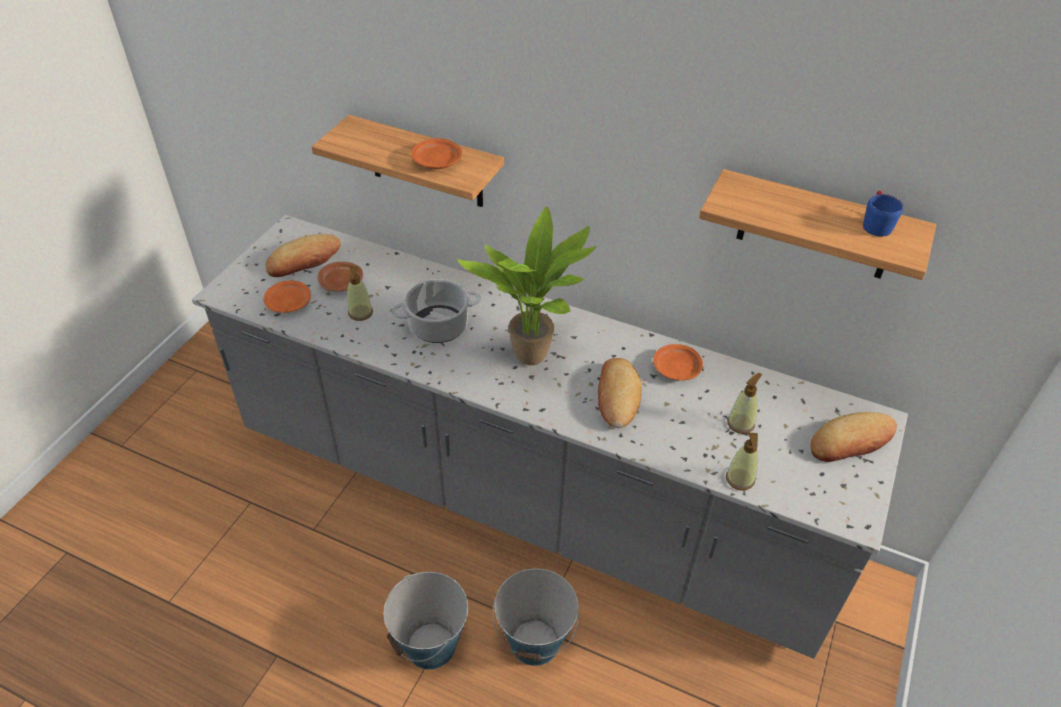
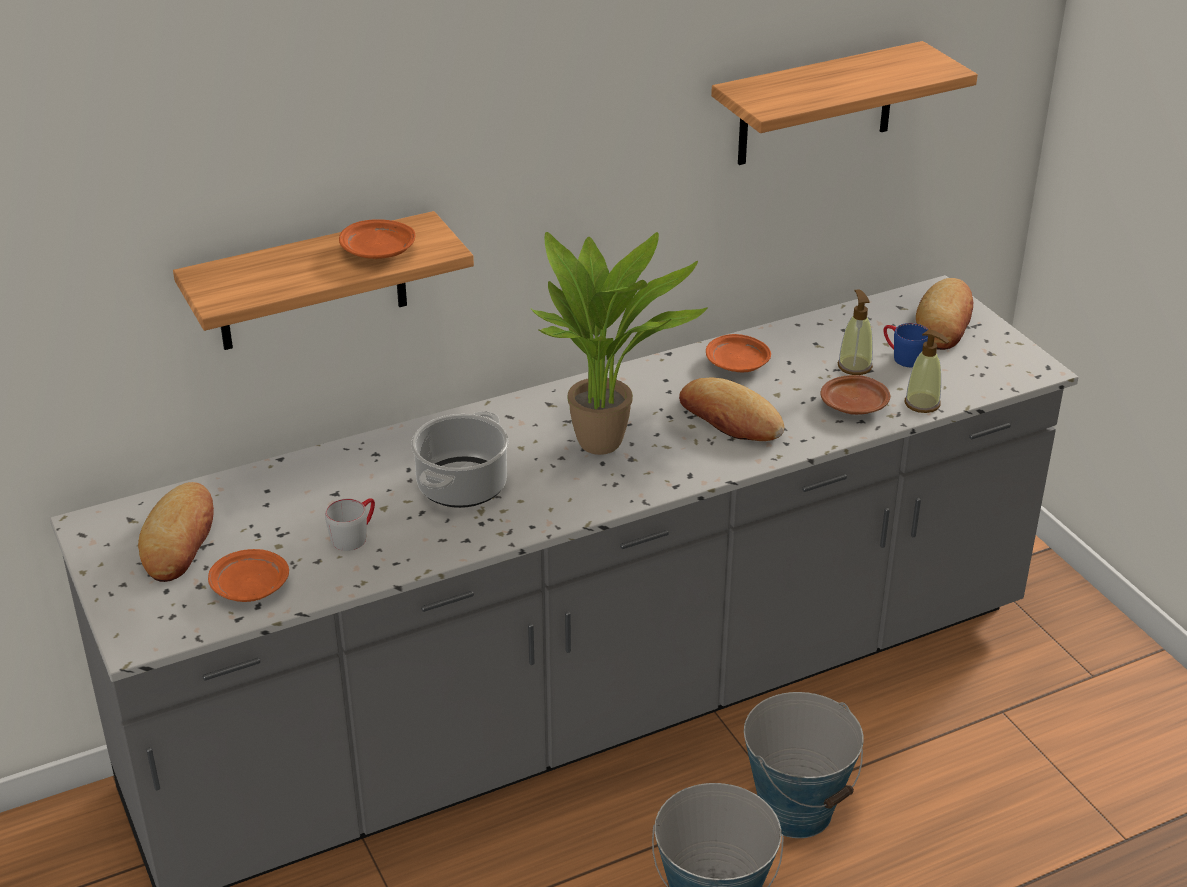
camera: 50 degrees left, 10 degrees down
brown plate [317,262,363,291] -> brown plate moved to [820,375,891,415]
soap dispenser [347,267,373,321] -> grey mug [325,498,375,551]
blue mug [863,191,903,237] -> blue mug moved to [884,323,928,367]

